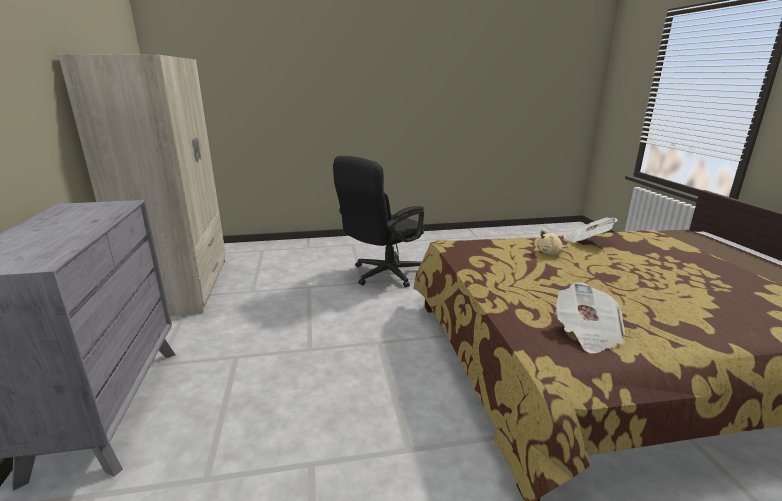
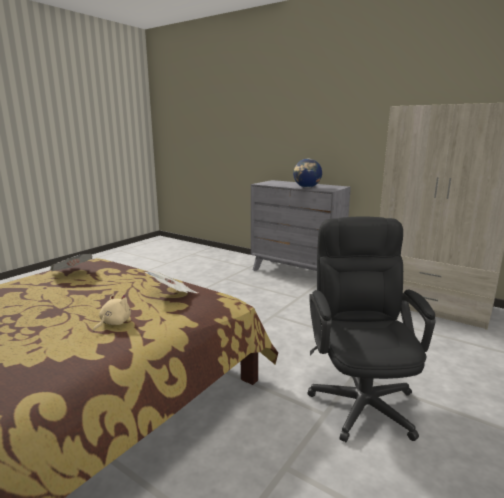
camera: 135 degrees right, 5 degrees down
newspaper [563,217,618,243] -> newspaper moved to [145,271,198,293]
none -> globe [293,159,322,188]

